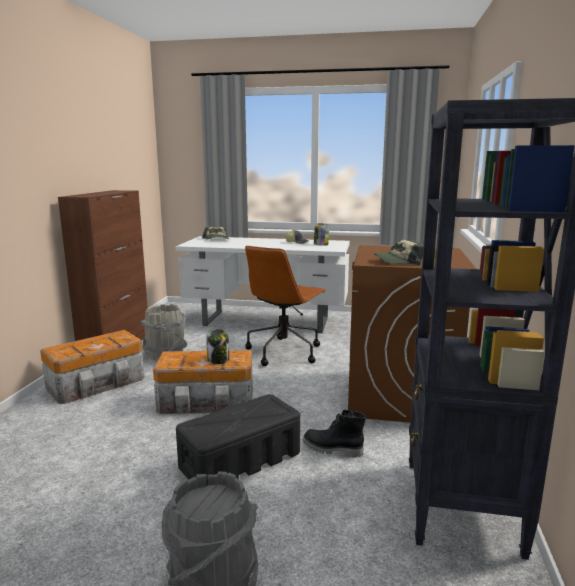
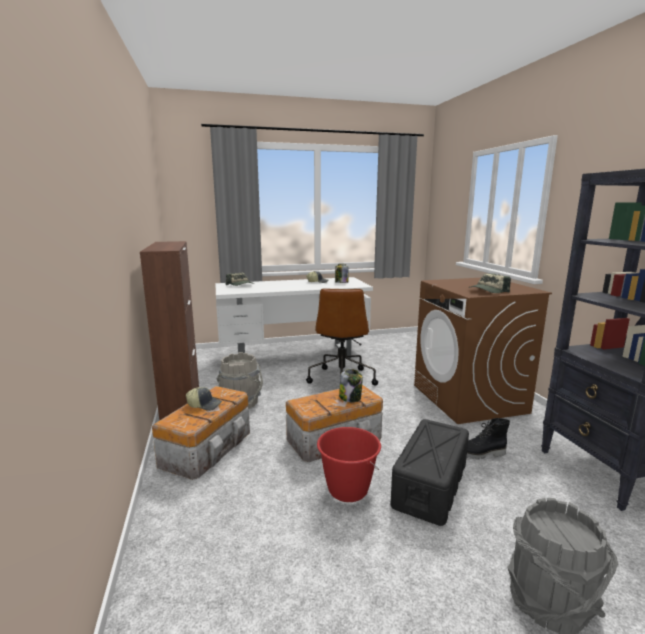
camera: 25 degrees left, 0 degrees up
none -> cap [186,387,222,411]
none -> red bucket [317,427,381,502]

